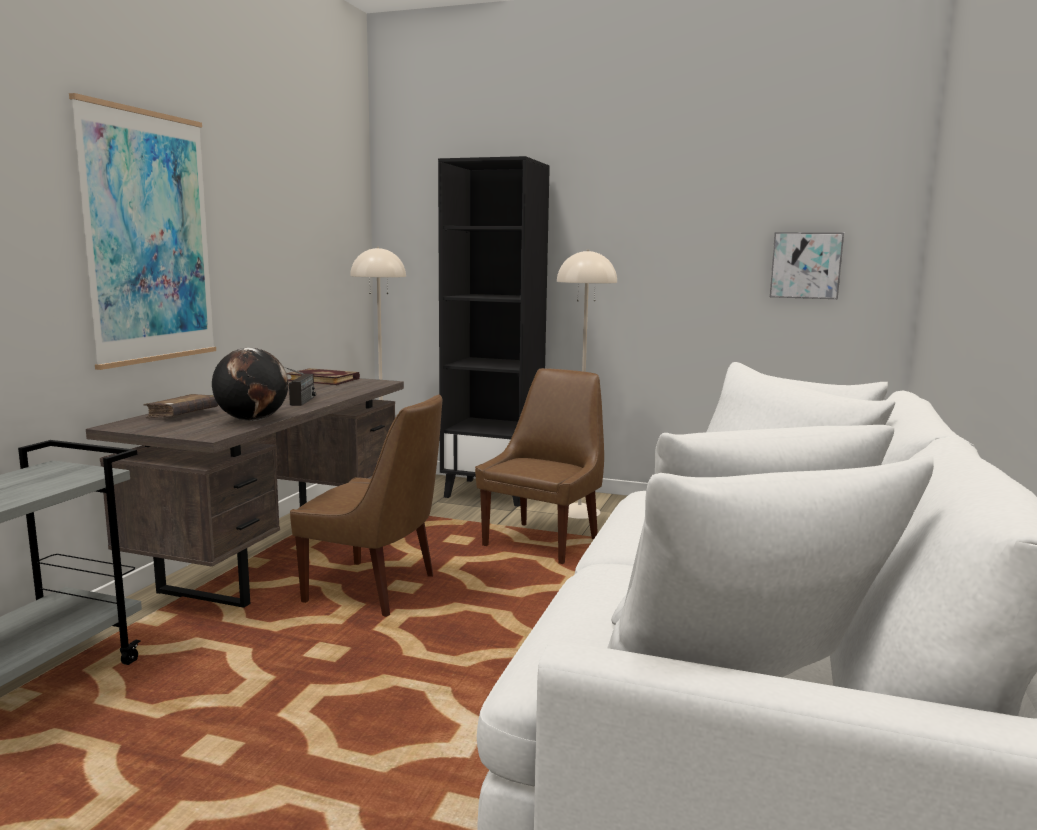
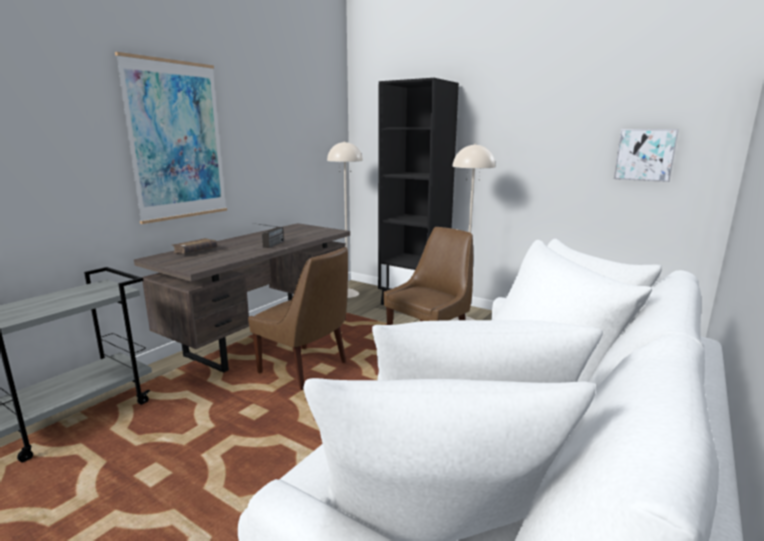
camera: 15 degrees right, 5 degrees up
globe [212,348,288,421] -> none
book [287,368,360,385] -> none

